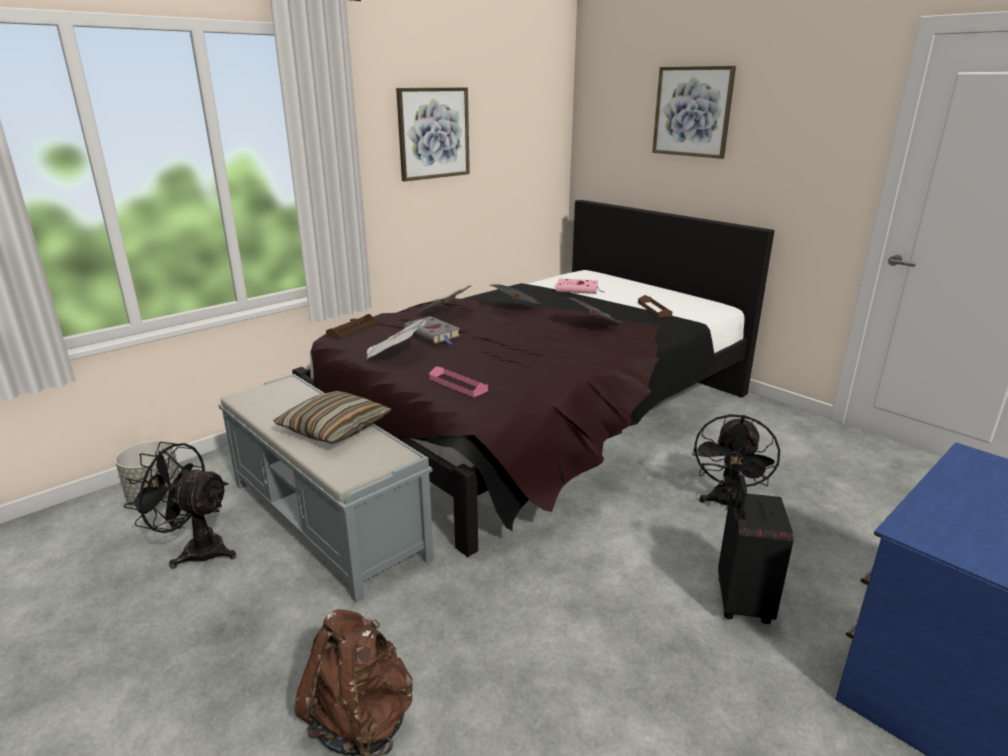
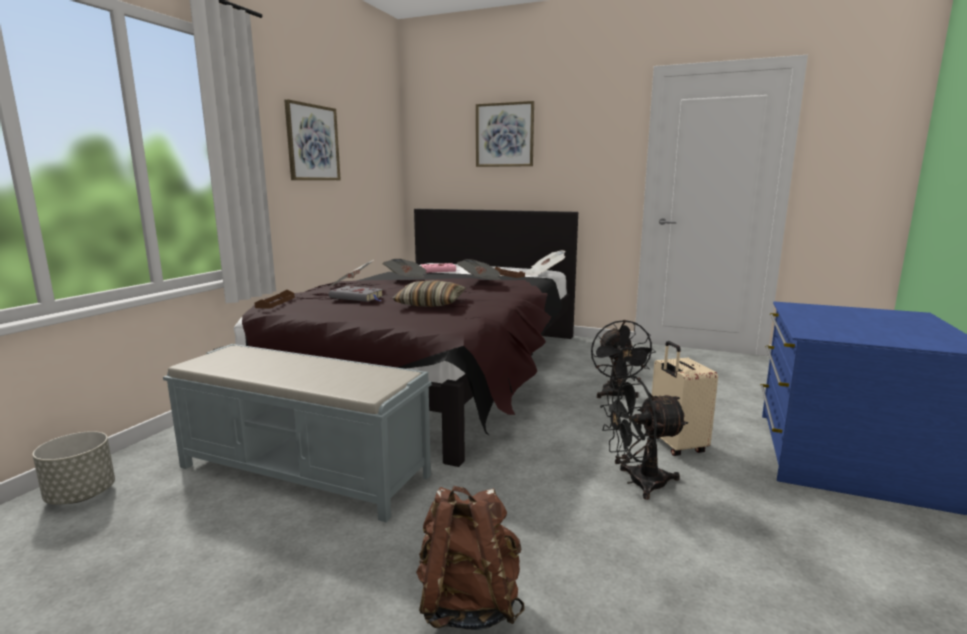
camera: 25 degrees left, 10 degrees down
black fan [124,442,236,569] -> black fan moved to [600,375,688,500]
pillow [273,391,392,444] -> pillow moved to [392,280,466,307]
newspaper [367,319,426,359] -> newspaper moved to [524,250,566,276]
pink tray [429,366,488,397] -> none
black suitcase [718,475,794,624] -> beige suitcase [652,341,718,456]

